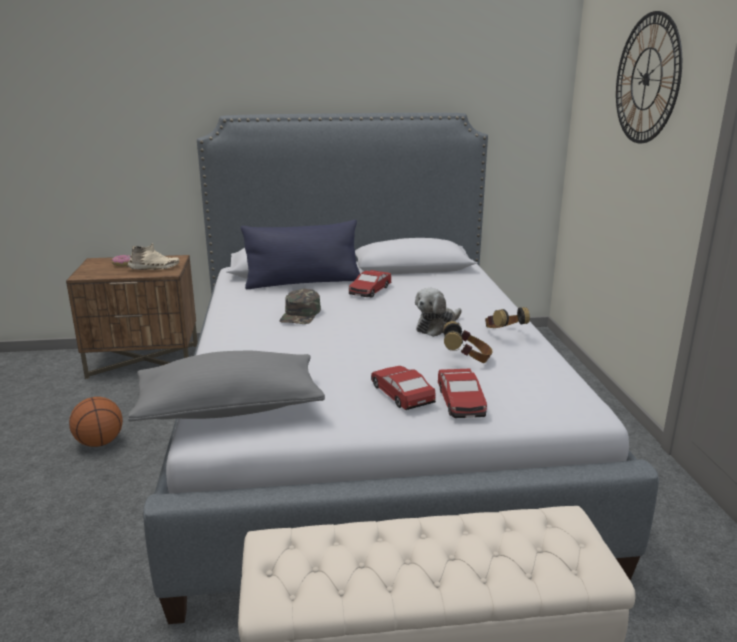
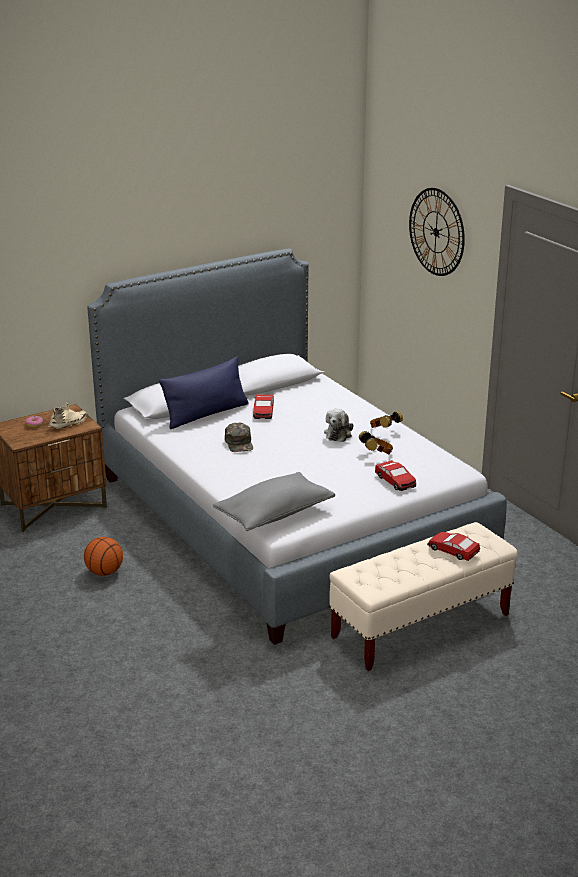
camera: 25 degrees left, 5 degrees up
toy car [371,366,436,410] -> toy car moved to [427,532,480,561]

